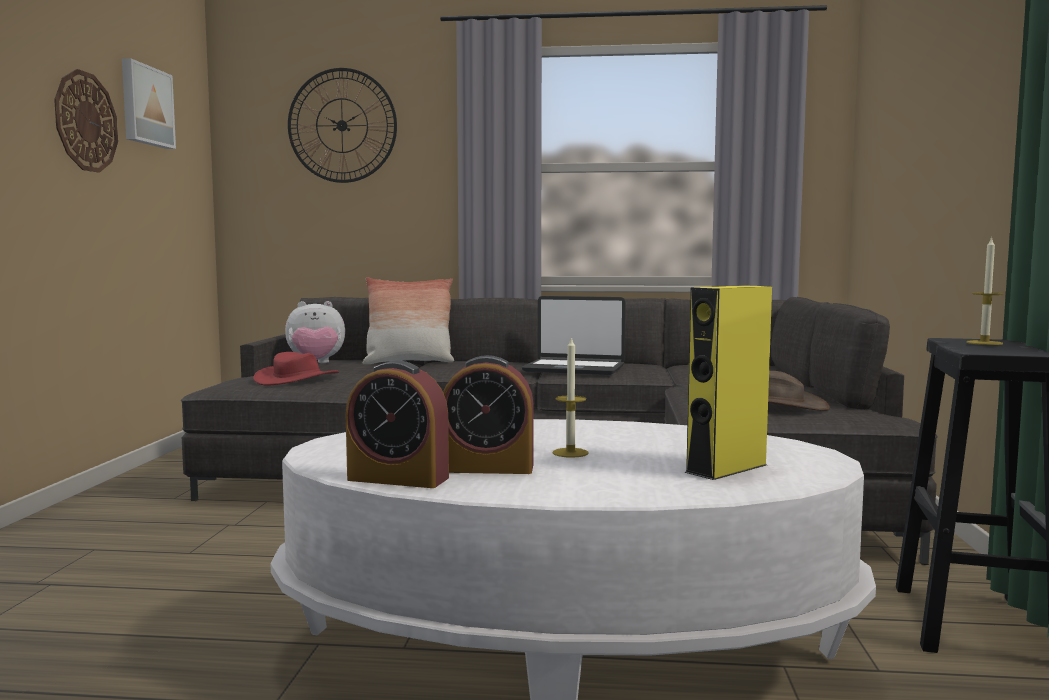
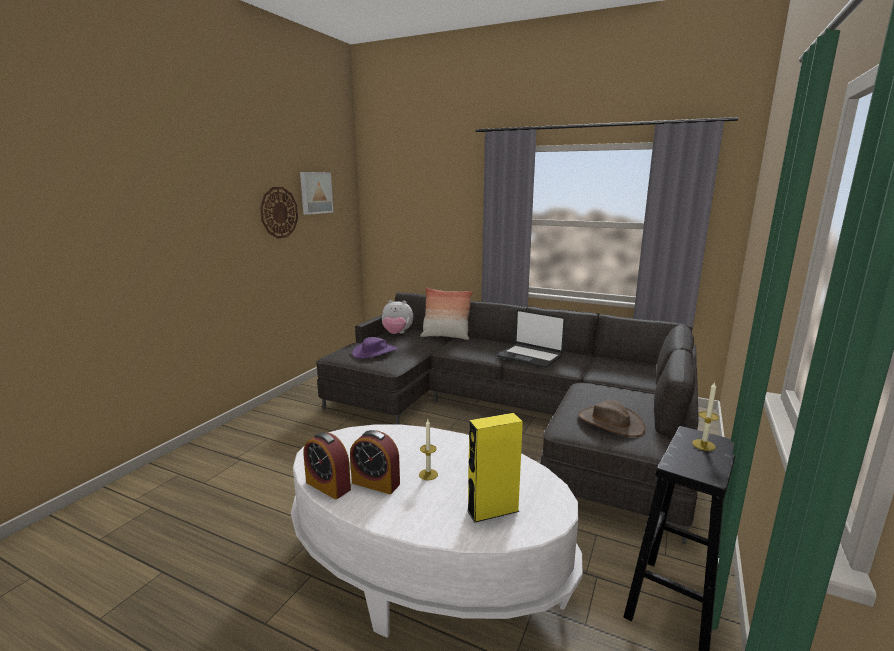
camera: 20 degrees right, 10 degrees up
red hat [253,352,339,386] -> purple hat [352,337,398,359]
wall clock [288,68,397,183] -> none

